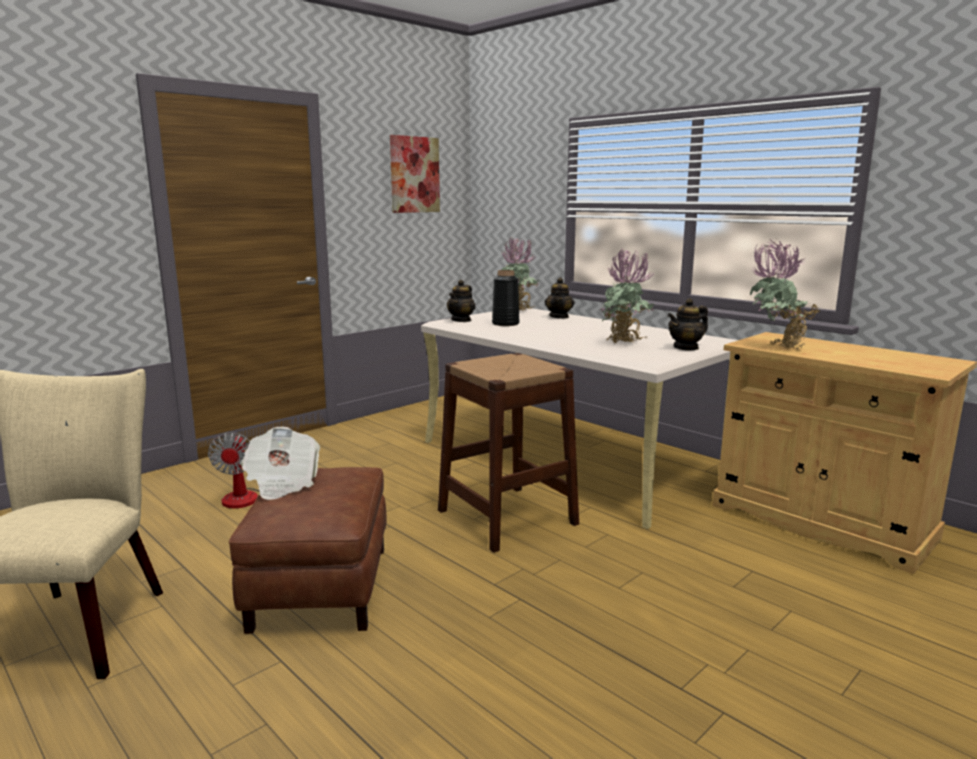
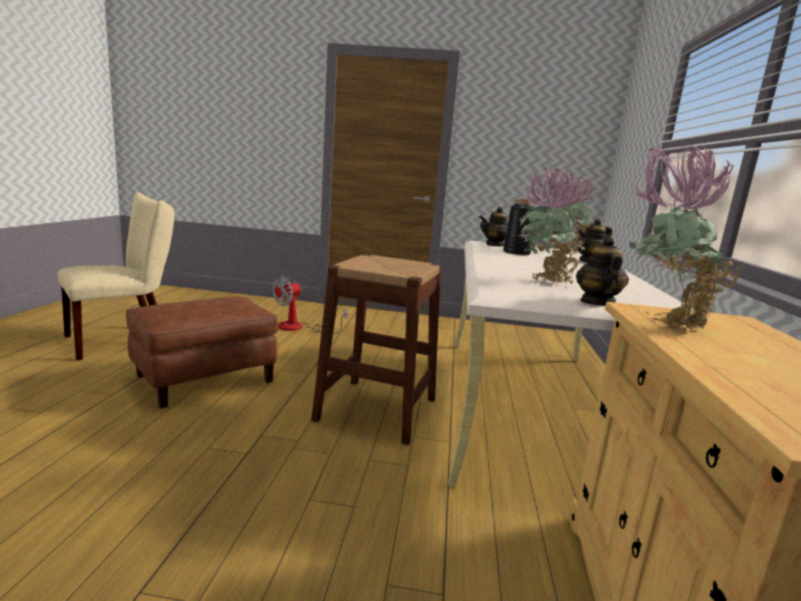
camera: 50 degrees right, 0 degrees up
newspaper [241,427,320,500] -> none
picture [390,135,440,213] -> none
teapot [667,298,708,351] -> teapot turned 75 degrees clockwise [576,236,629,305]

